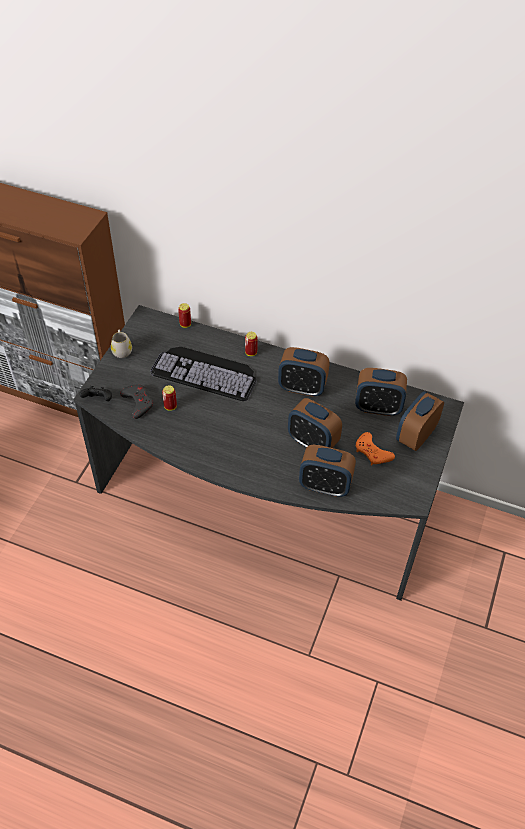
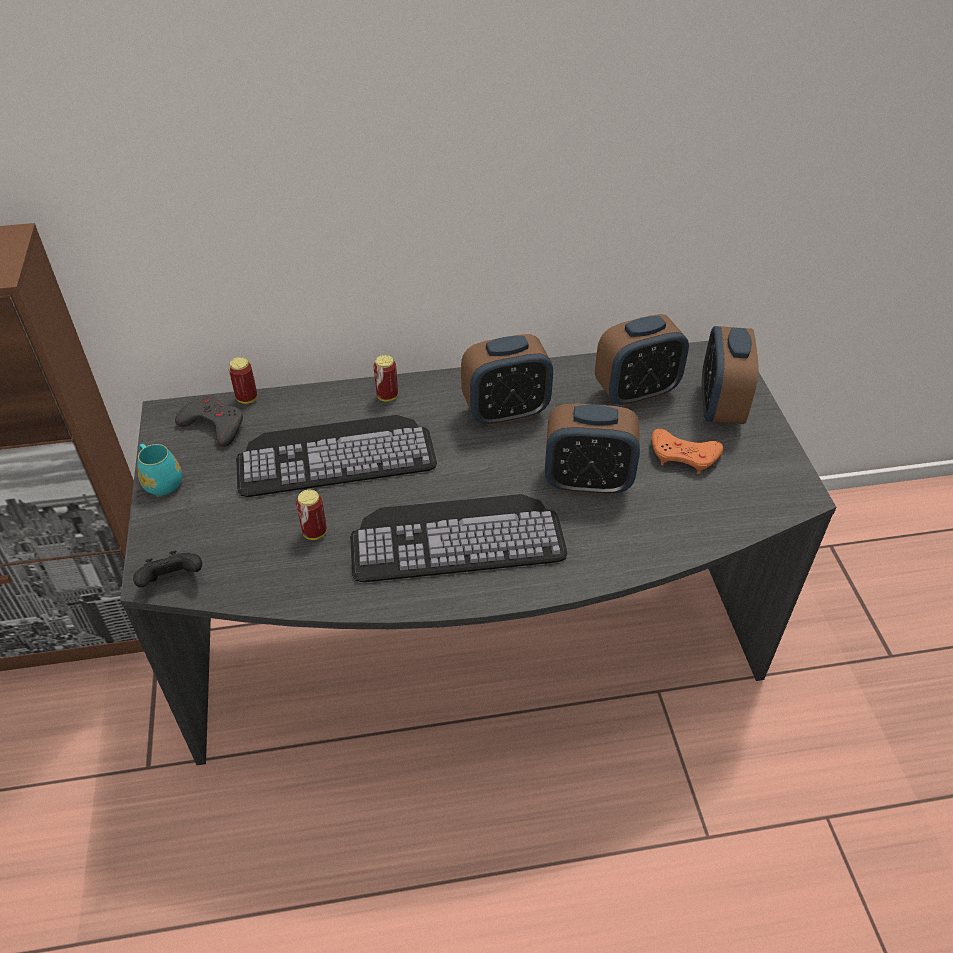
camera: 30 degrees left, 5 degrees down
white mug [111,329,132,358] -> turquoise mug [137,444,182,495]
grey game controller [120,385,153,419] -> grey game controller moved to [175,396,243,447]
alarm clock [299,445,356,497] -> none
none -> keyboard [350,494,568,583]

